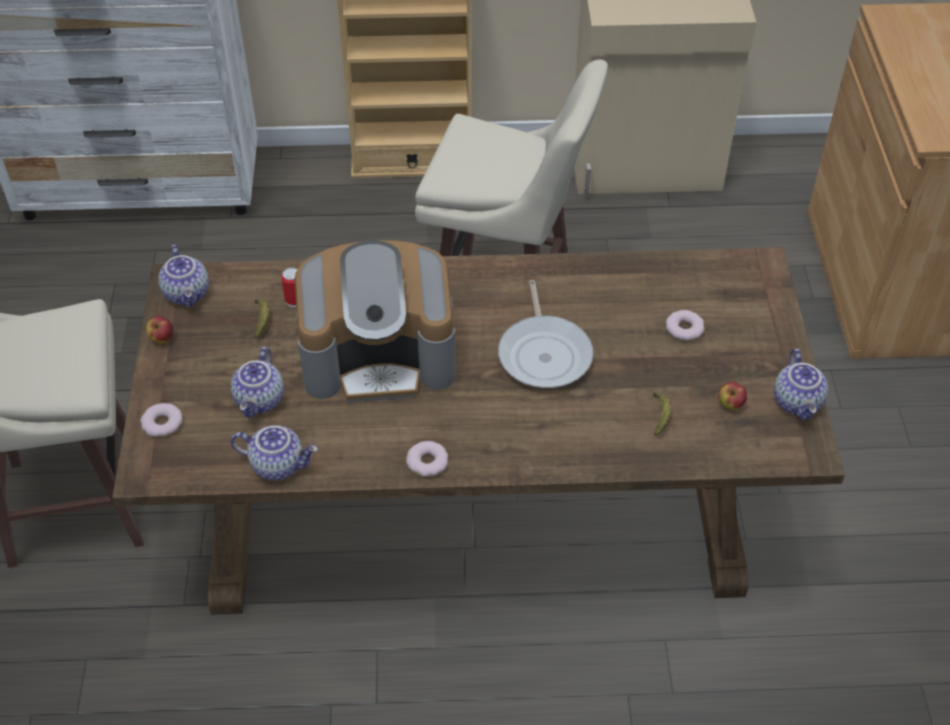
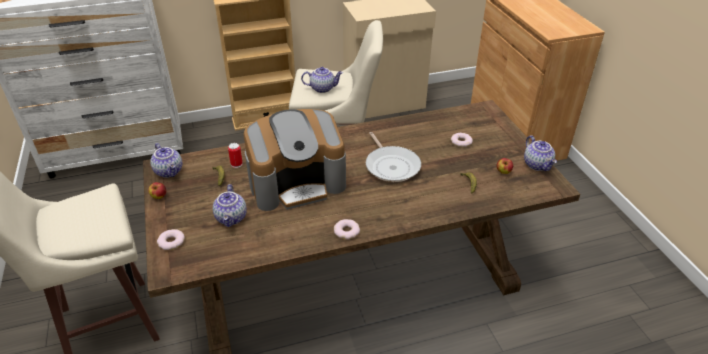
camera: 15 degrees left, 10 degrees down
teapot [231,425,318,480] -> teapot moved to [301,67,343,93]

